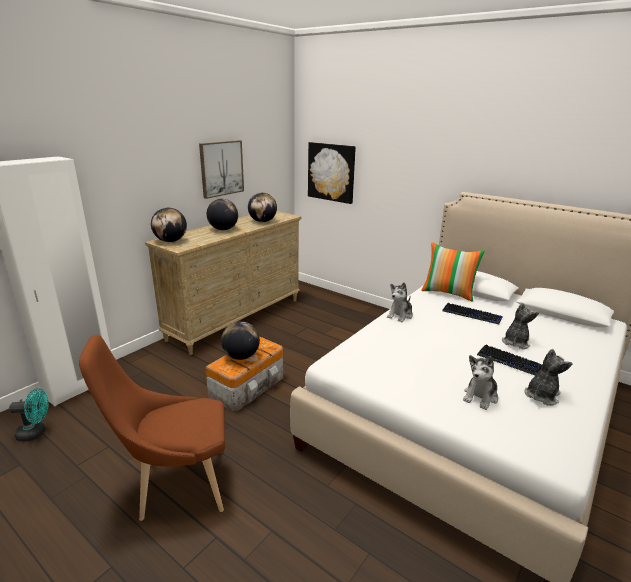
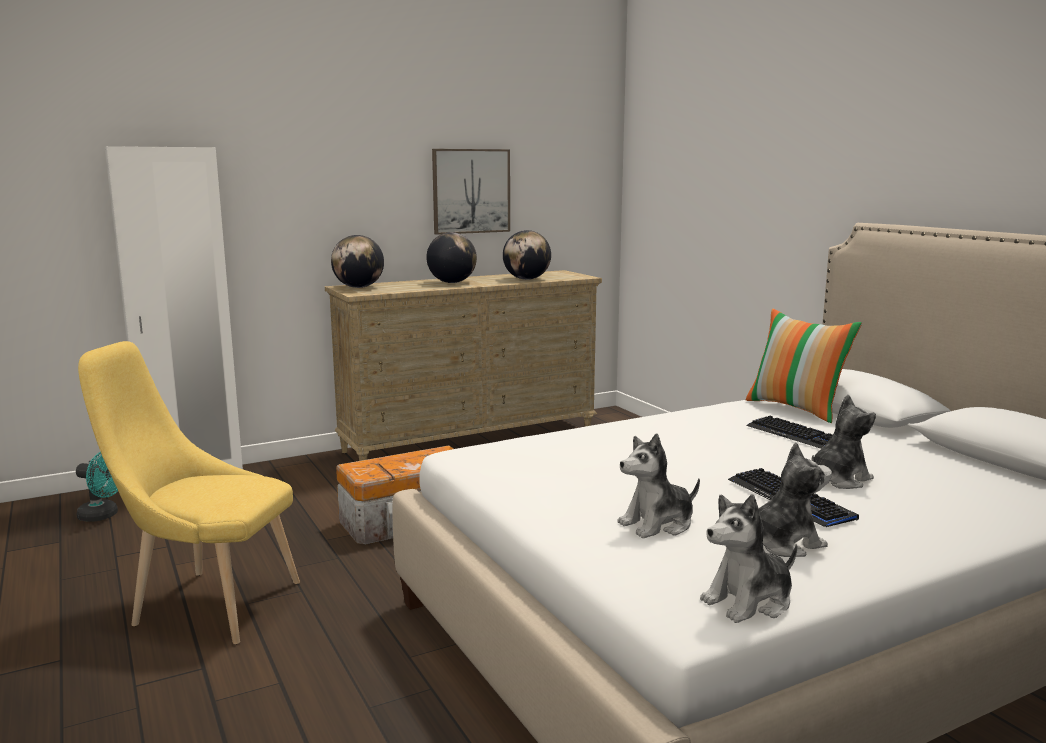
camera: 25 degrees right, 10 degrees down
brown chair [79,335,225,521] -> yellow chair [78,341,300,644]
globe [221,321,260,360] -> none
picture [308,142,356,204] -> none
plush toy [387,282,413,322] -> plush toy moved to [700,494,797,623]

